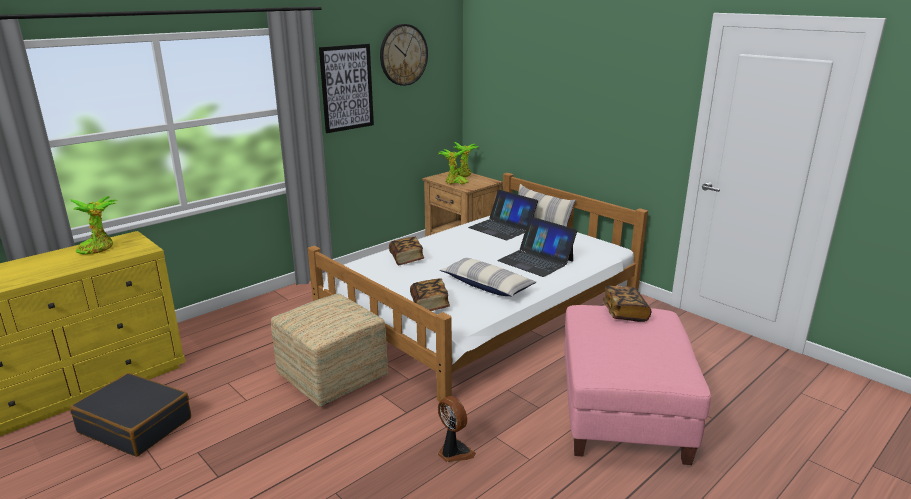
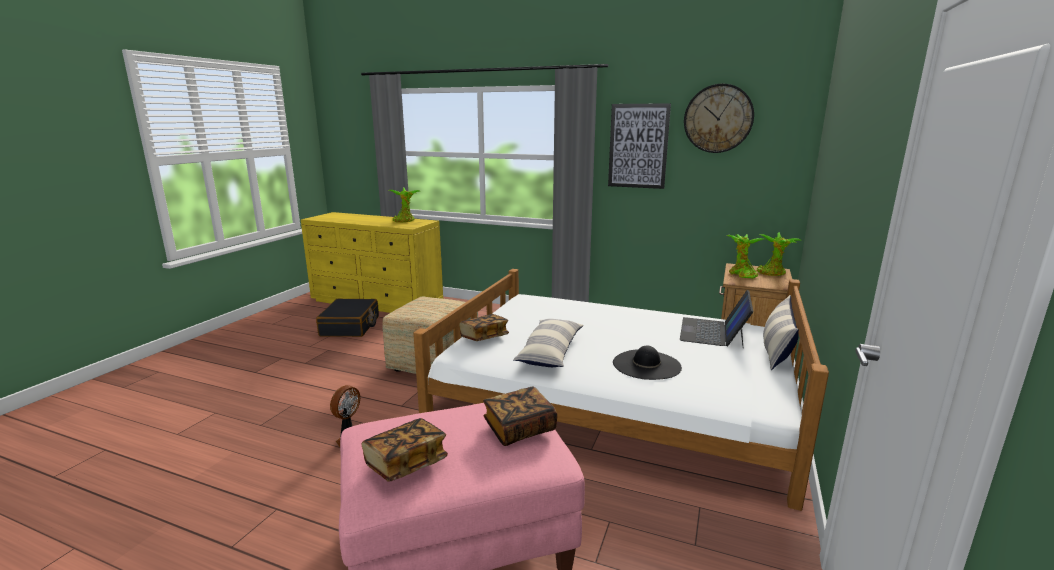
camera: 65 degrees right, 5 degrees down
book [389,237,424,265] -> book moved to [361,418,448,482]
laptop [497,216,577,277] -> black hat [613,345,682,380]

